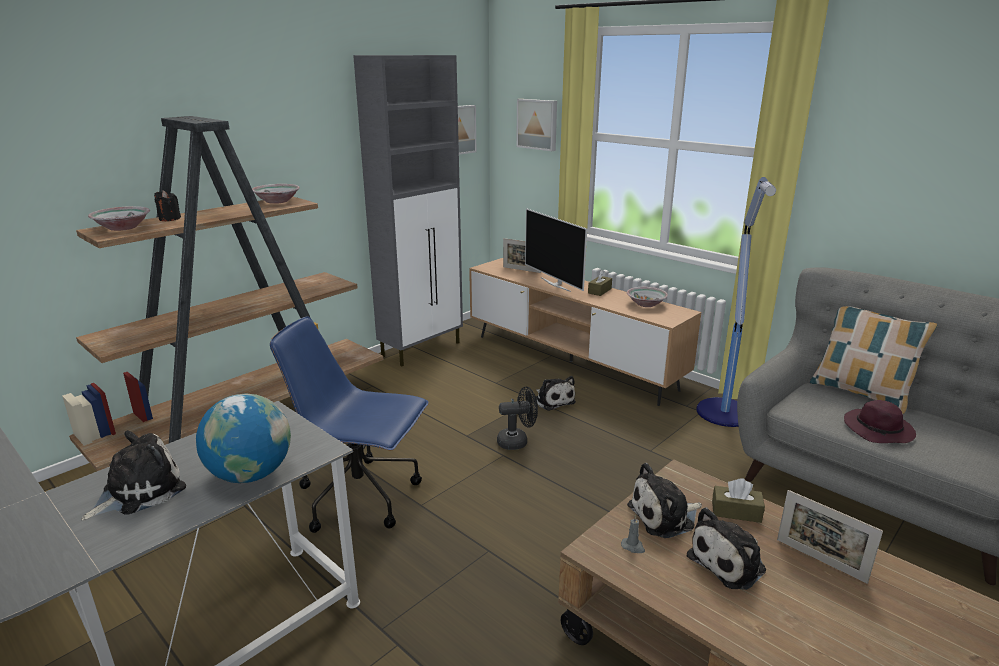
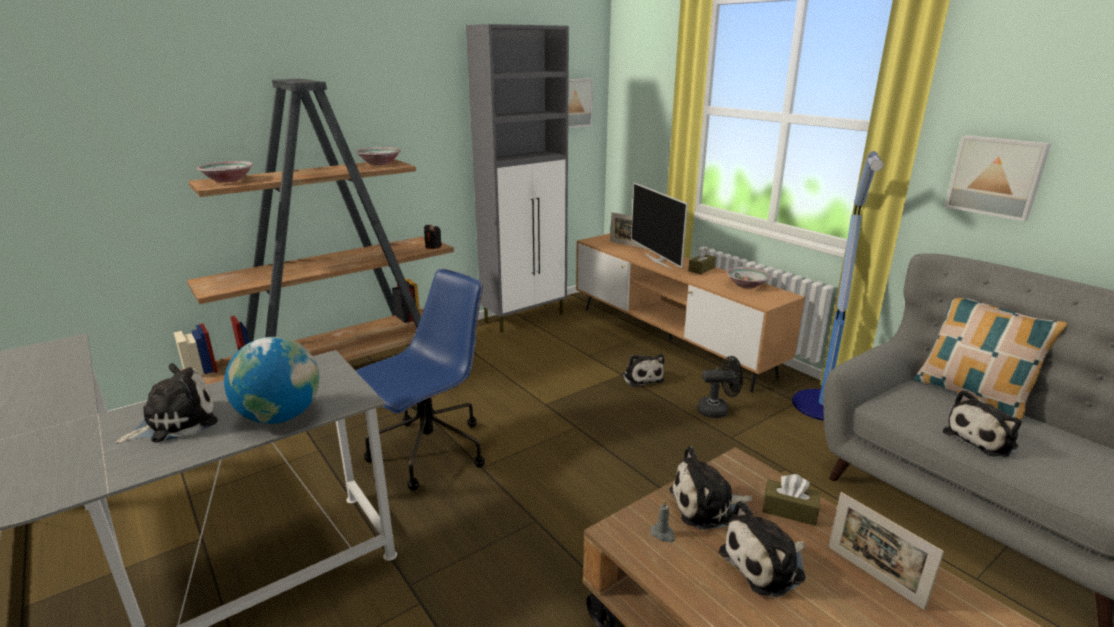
camera: 10 degrees right, 0 degrees up
black candle [154,190,181,221] -> black candle moved to [424,224,442,249]
blue office chair [270,316,429,533] -> blue office chair turned 105 degrees clockwise [355,269,485,491]
black fan [497,387,538,450] -> black fan moved to [697,356,743,418]
picture [516,99,557,151] -> picture moved to [945,135,1051,221]
purple hat [844,400,916,443] -> plush toy [943,390,1021,458]

